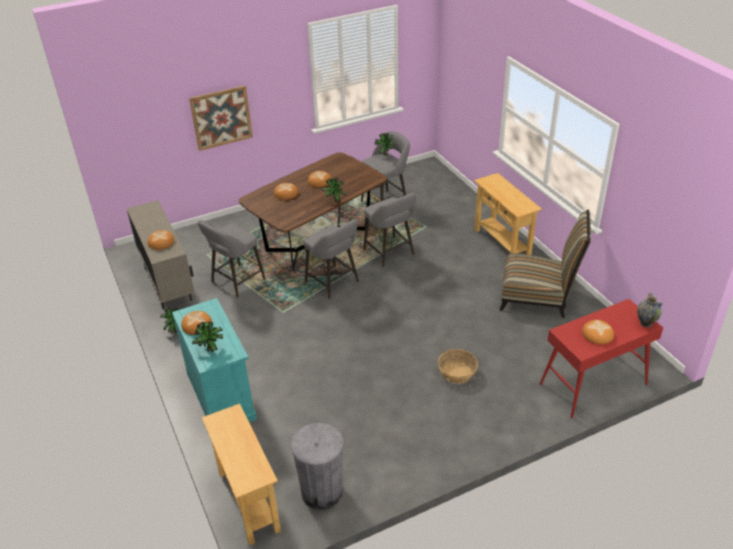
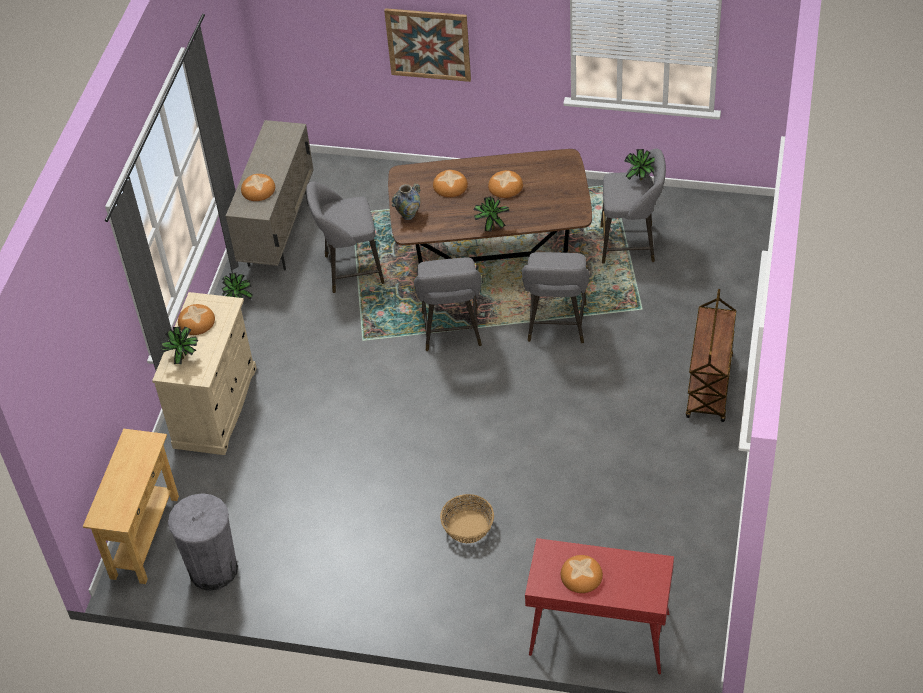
camera: 40 degrees right, 10 degrees up
turquoise cabinet [172,298,257,422] -> beige cabinet [152,292,257,455]
beige console table [474,173,542,255] -> brown cart [686,289,736,422]
chair [499,210,591,318] -> none
vase [637,293,663,328] -> vase moved to [391,183,420,220]

